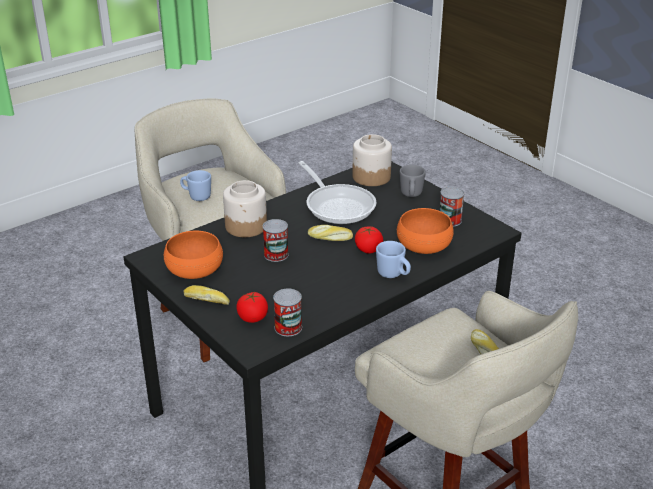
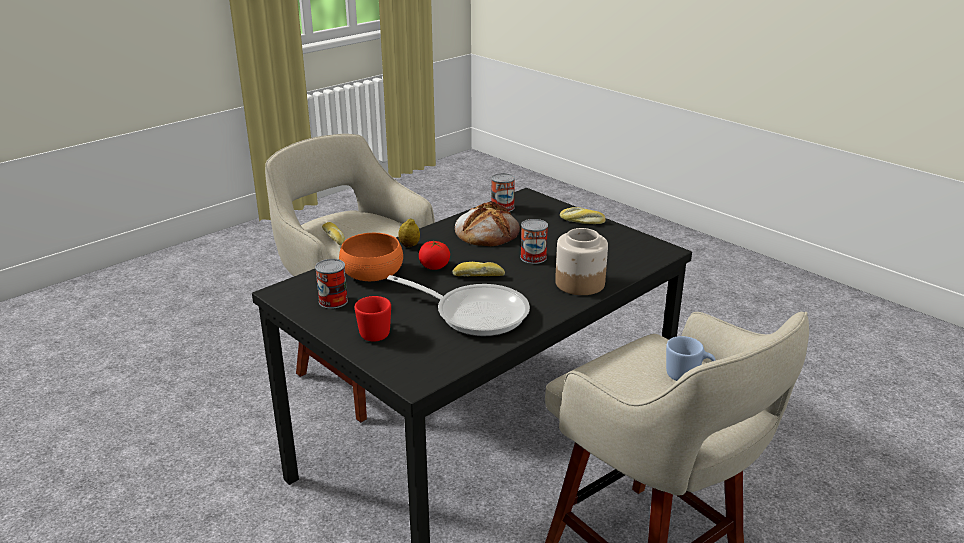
camera: 175 degrees right, 5 degrees down
orange bowl [164,231,223,279] -> none
tomato [236,292,268,323] -> none
frying pan [299,161,377,224] -> frying pan turned 150 degrees clockwise [387,275,530,336]
jar [352,134,392,186] -> none
blue mug [376,241,411,278] -> lemon [398,218,420,247]
grey mug [400,165,426,197] -> red mug [355,296,391,341]
none -> bread [455,202,520,246]

